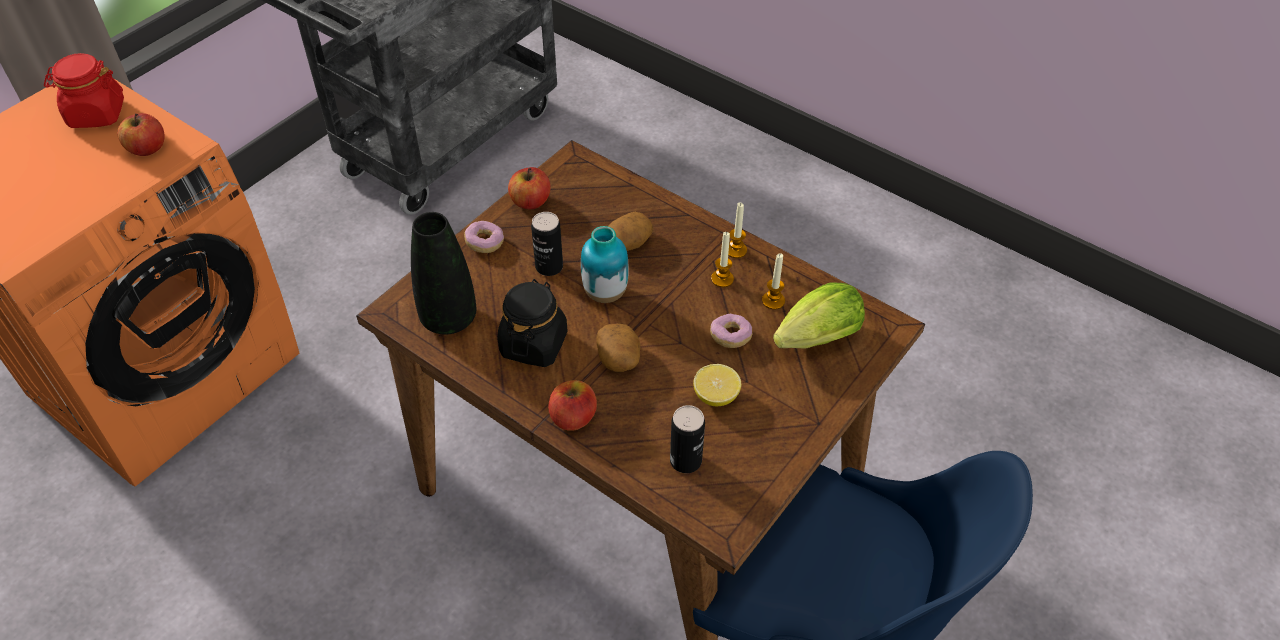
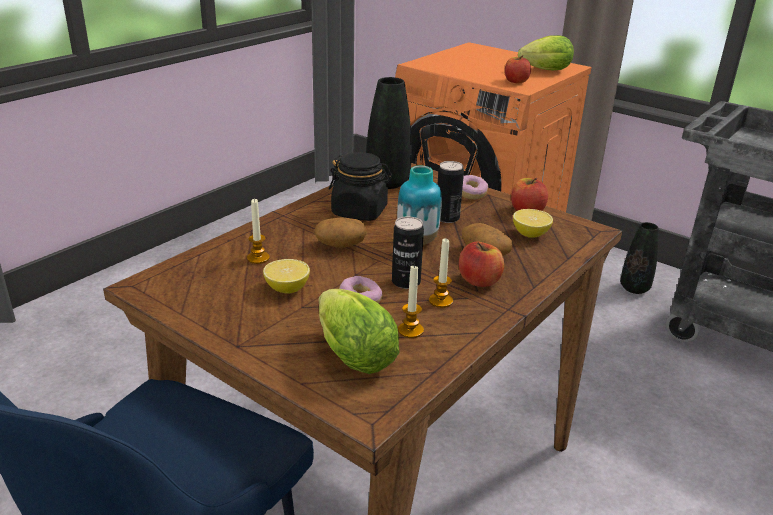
camera: 90 degrees right, 20 degrees down
red jar [44,53,124,128] -> lettuce [518,35,574,71]
apple [548,380,597,431] -> apple moved to [459,242,504,287]
can [670,405,705,473] -> can moved to [392,216,424,289]
candle [728,202,747,258] -> candle moved to [247,198,270,264]
none -> lemon [513,209,553,238]
none -> black vase [620,222,658,294]

